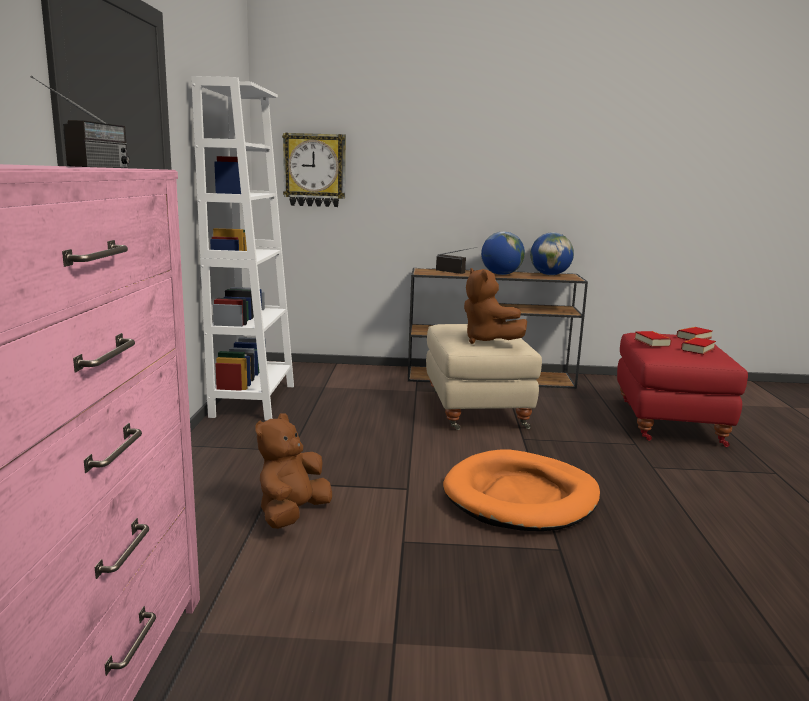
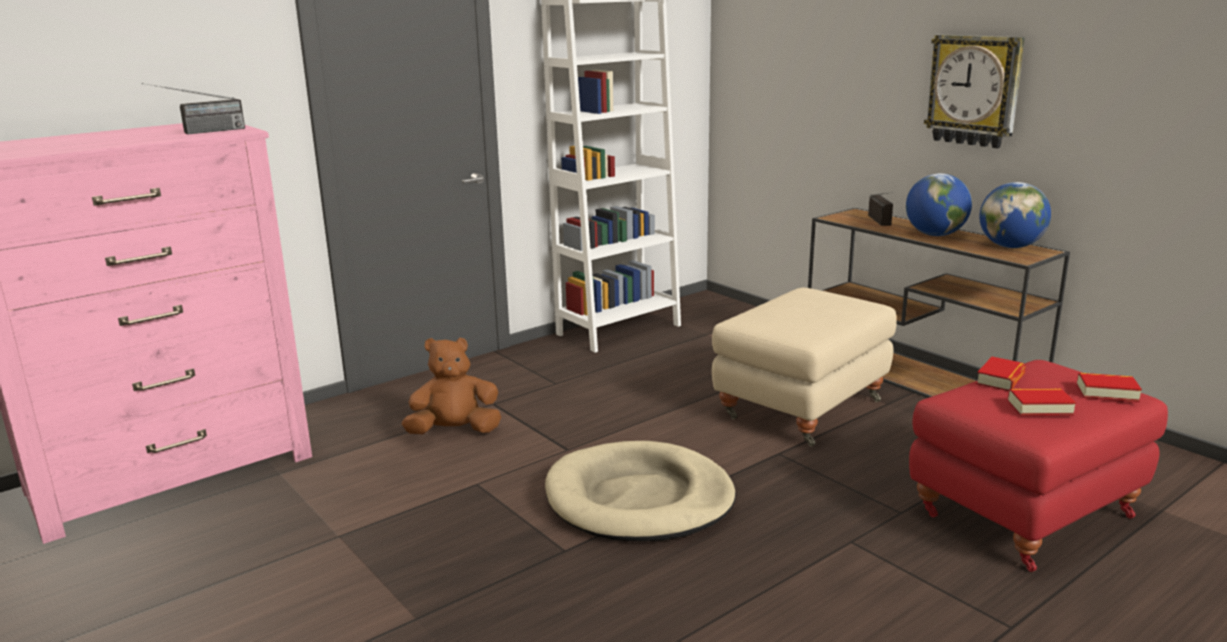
camera: 50 degrees right, 5 degrees up
wall clock [282,133,346,207] -> wall clock moved to [924,35,1025,148]
orange dog bed [443,449,600,531] -> beige dog bed [545,441,736,541]
brown plush toy [464,268,527,344] -> none

